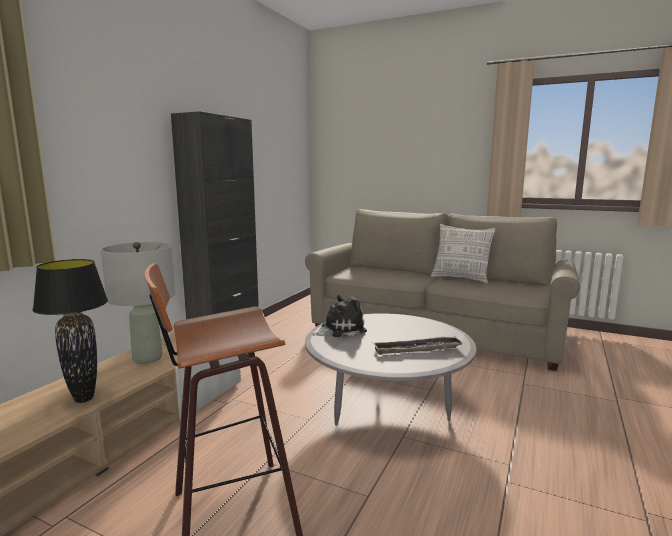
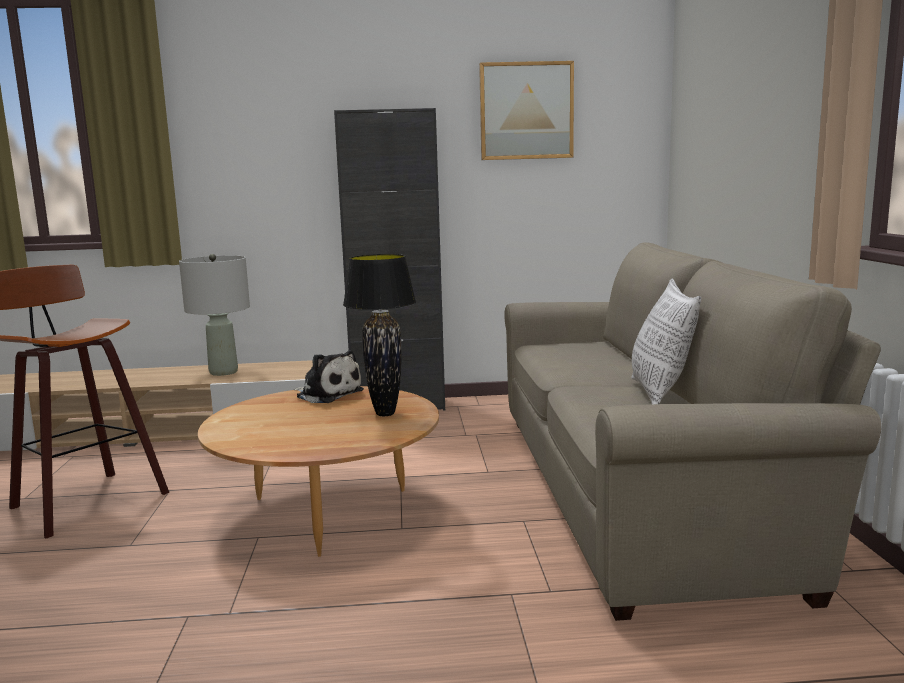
camera: 60 degrees right, 0 degrees up
black table lamp [32,259,108,403] -> black table lamp moved to [343,254,416,416]
grey coffee table [305,313,476,426] -> brown coffee table [198,386,439,557]
tray [373,337,463,355] -> none
none -> picture [479,61,574,160]

